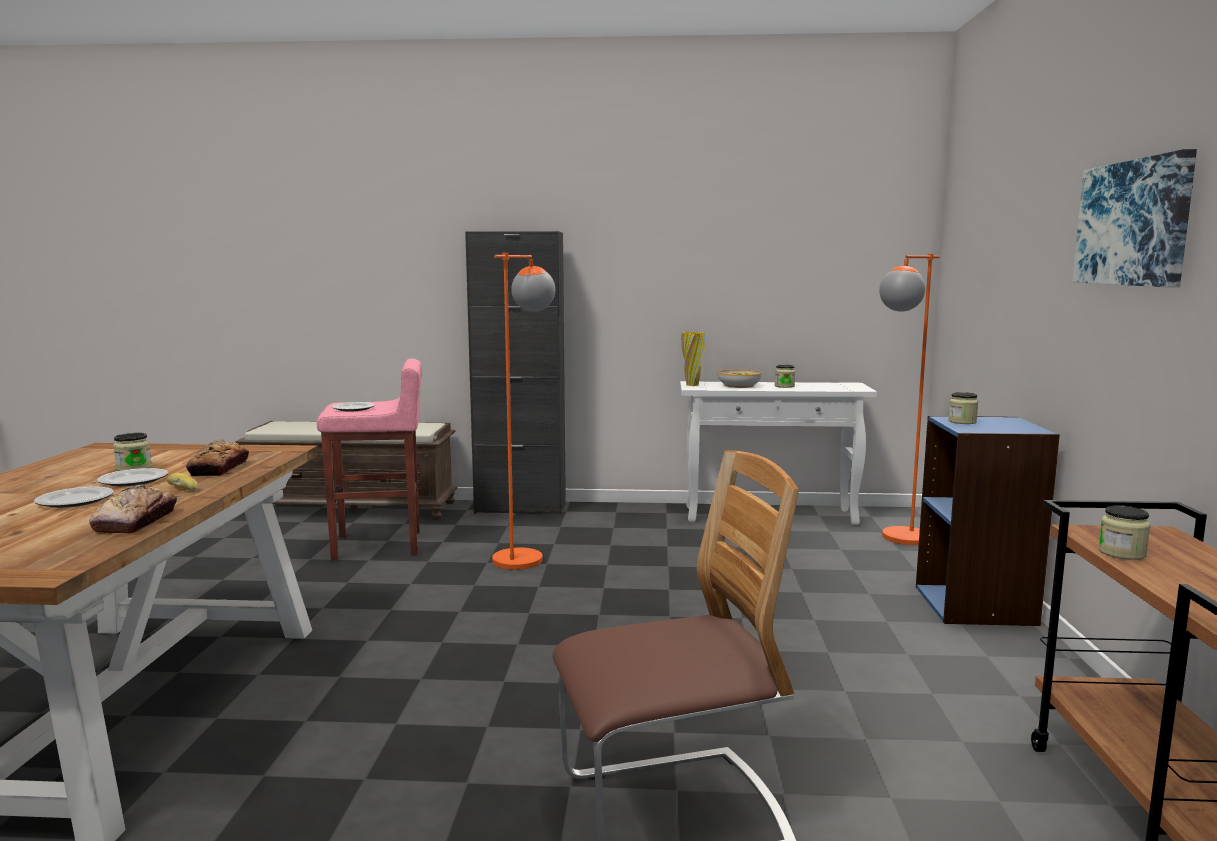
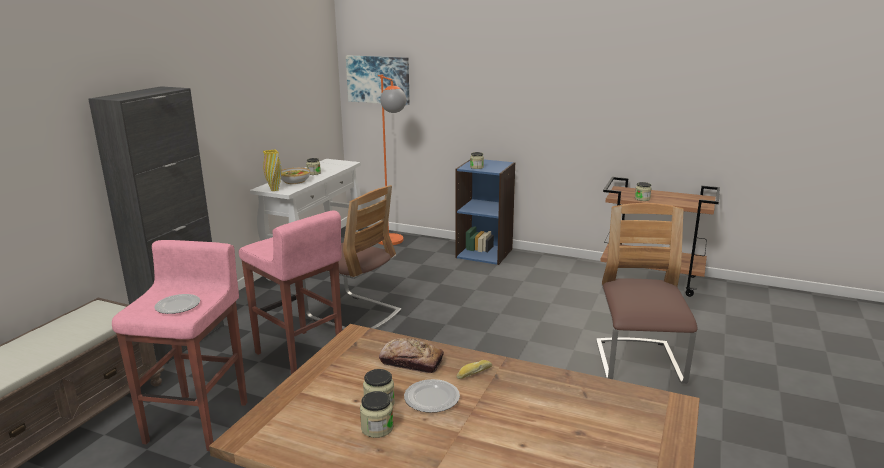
camera: 70 degrees left, 10 degrees up
plate [34,486,114,508] -> none
bread [89,485,177,534] -> none
orange floor lamp [492,253,555,570] -> pink stool [239,211,342,375]
picture [1072,149,1197,287] -> picture moved to [346,55,410,105]
none -> chair [303,185,401,330]
none -> jar [360,391,393,438]

